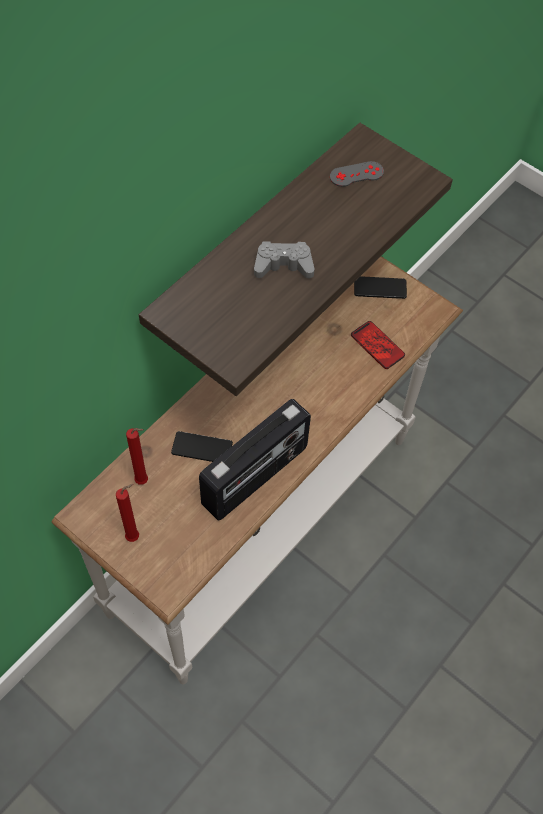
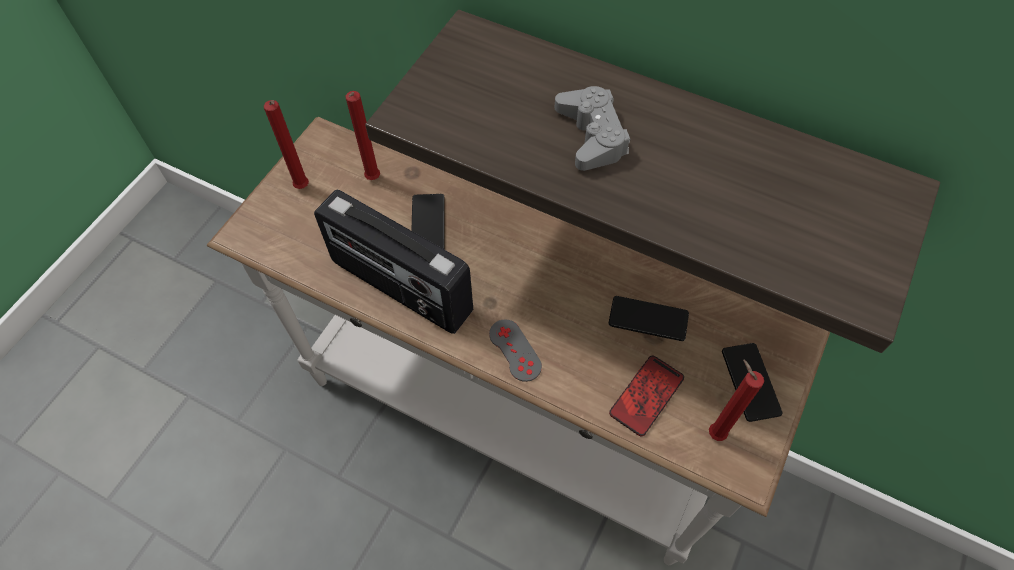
camera: 80 degrees right, 0 degrees up
grey game controller [330,161,384,187] -> grey game controller moved to [489,319,542,382]
none -> phone [609,296,689,341]
none -> red candle [709,359,764,441]

